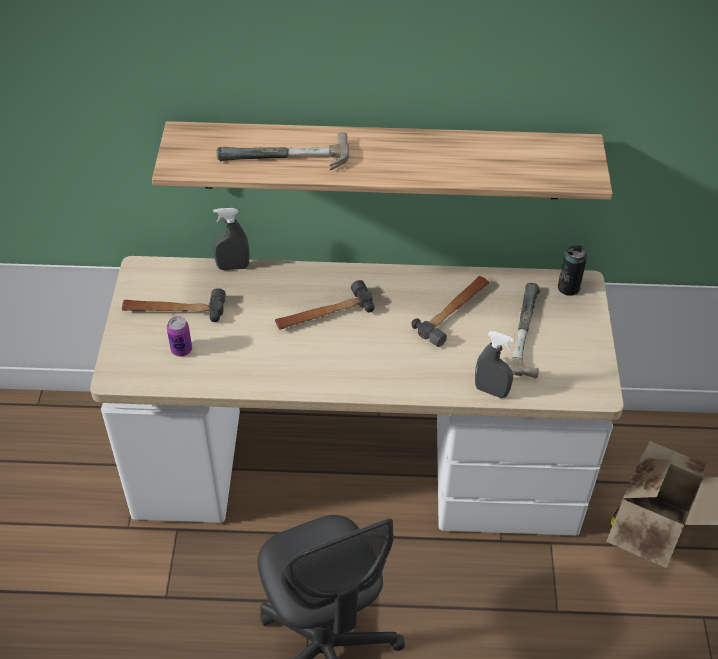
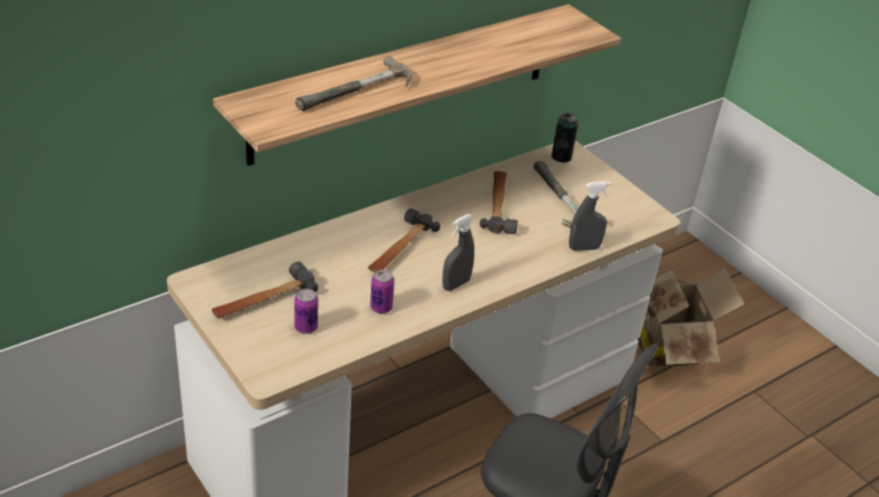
camera: 40 degrees left, 10 degrees down
grey spray bottle [213,208,249,270] -> grey spray bottle moved to [442,214,474,291]
none -> can [370,269,395,314]

